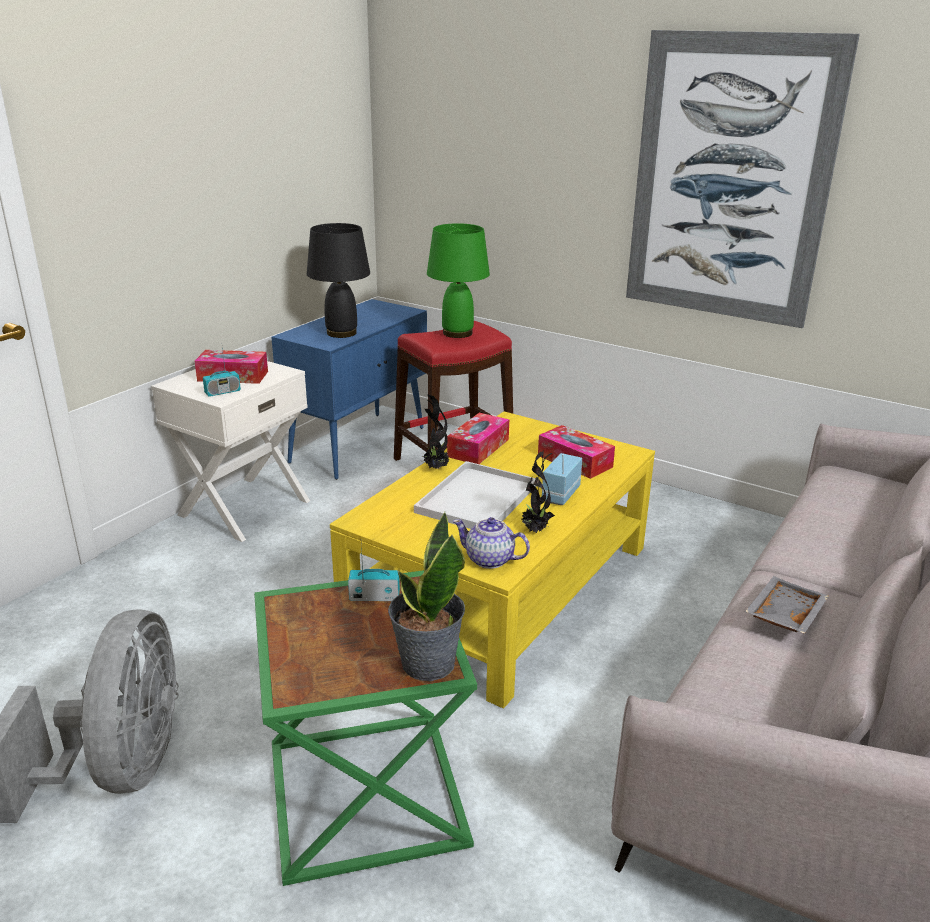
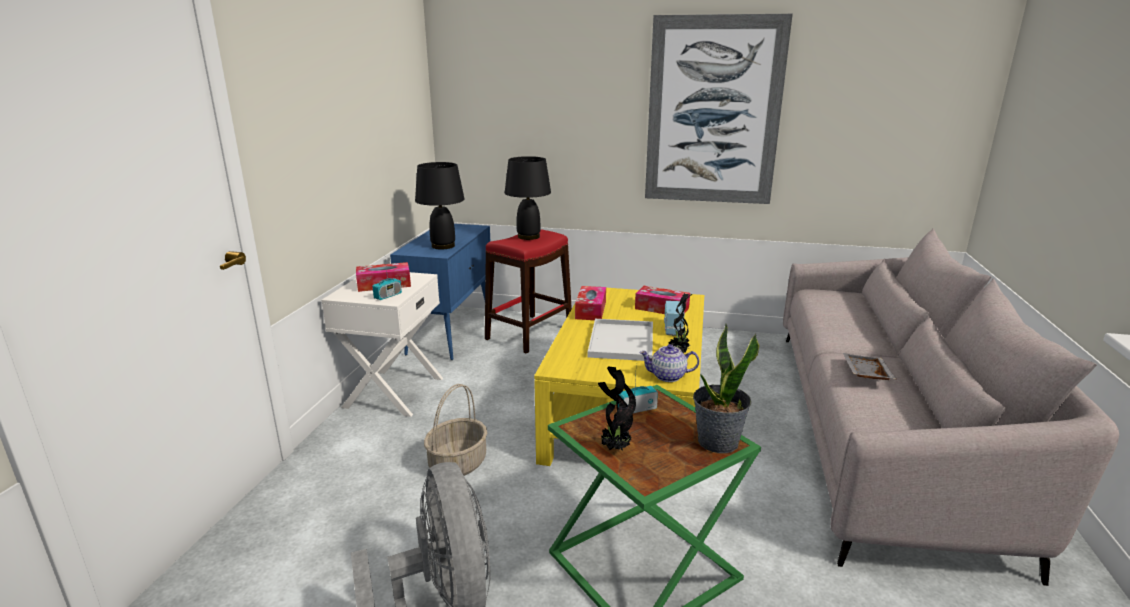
camera: 20 degrees left, 5 degrees down
potted plant [424,394,449,469] -> potted plant moved to [598,366,636,450]
green table lamp [427,223,490,338] -> black table lamp [505,156,551,240]
none -> basket [424,384,487,476]

